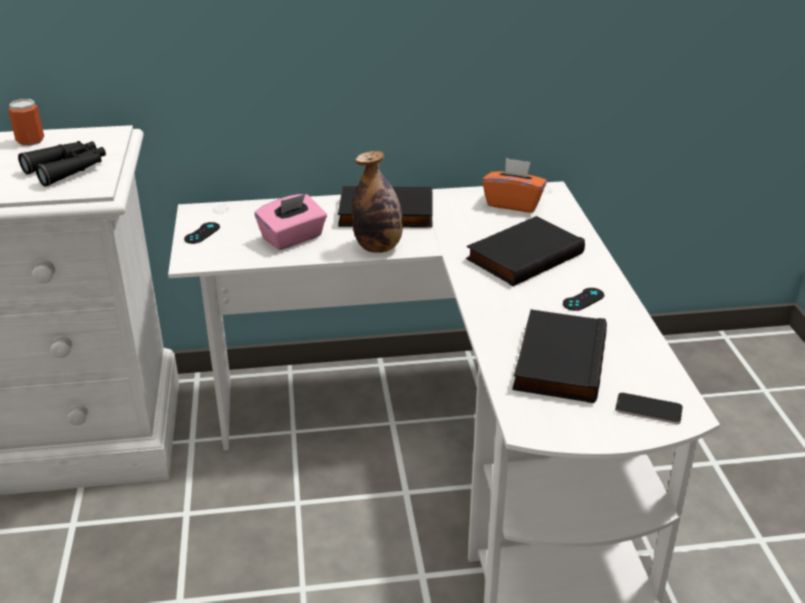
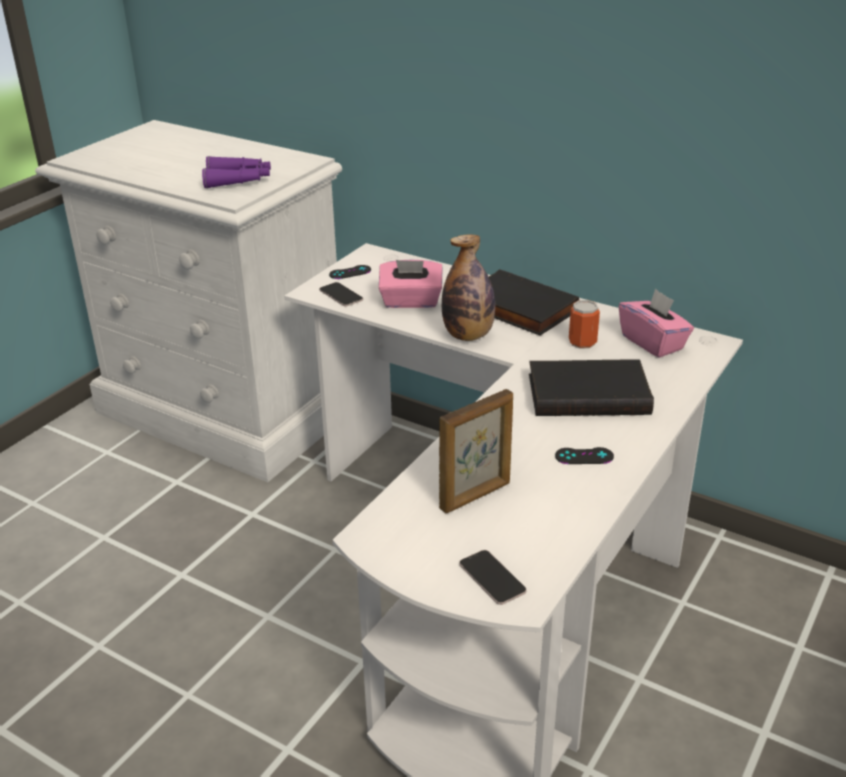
camera: 40 degrees right, 0 degrees up
can [8,99,44,146] -> can moved to [569,300,600,349]
black binoculars [18,141,106,187] -> purple binoculars [202,156,271,189]
orange tissue box [482,158,547,213] -> pink tissue box [619,288,694,358]
black book [512,309,607,403] -> picture frame [439,389,513,514]
none -> phone [319,282,363,306]

